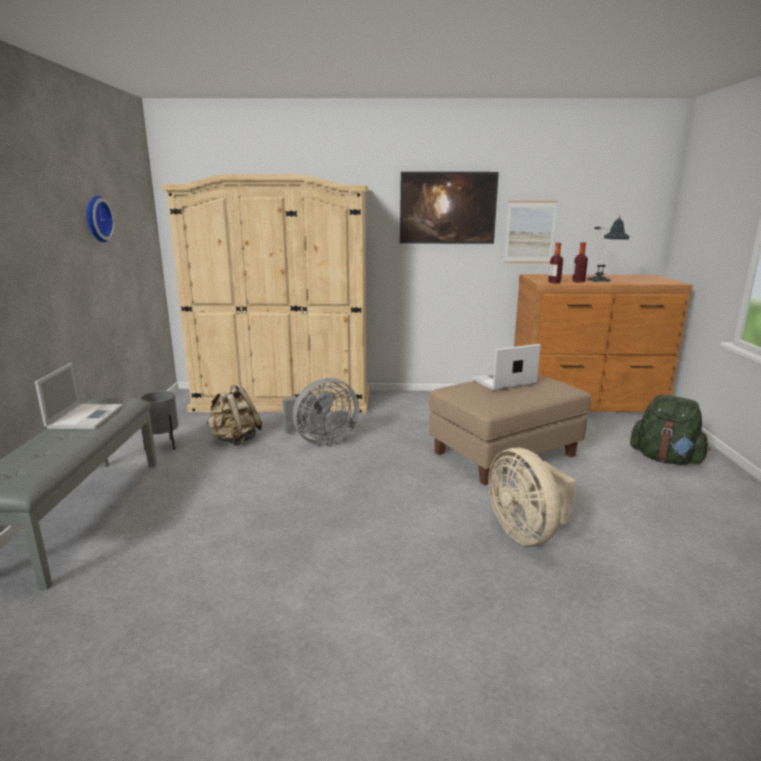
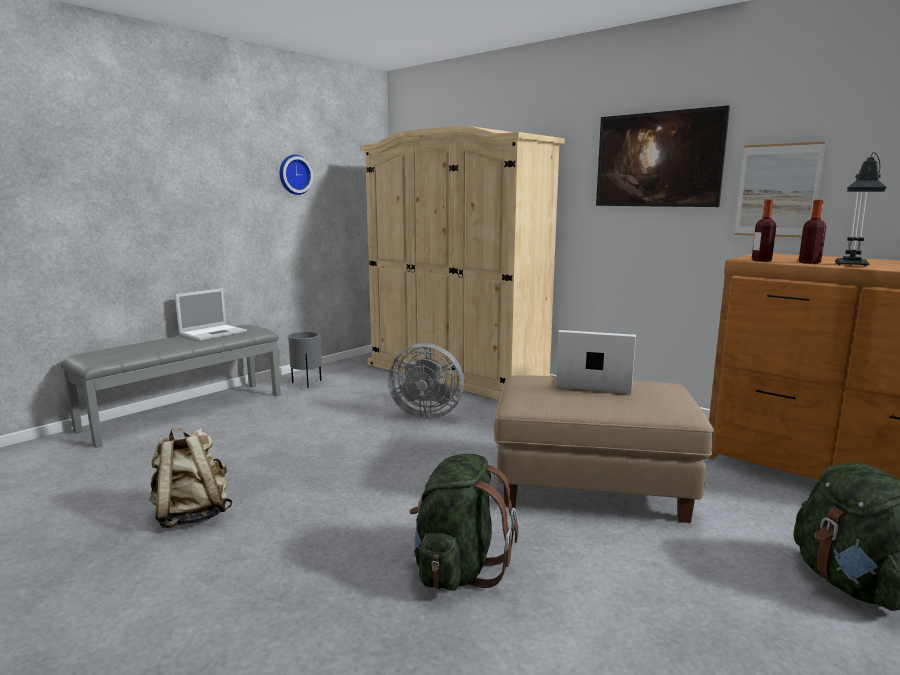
camera: 40 degrees right, 5 degrees down
beige backpack [207,385,262,446] -> beige backpack moved to [149,428,232,528]
beige fan [489,448,576,545] -> green backpack [409,454,519,591]

